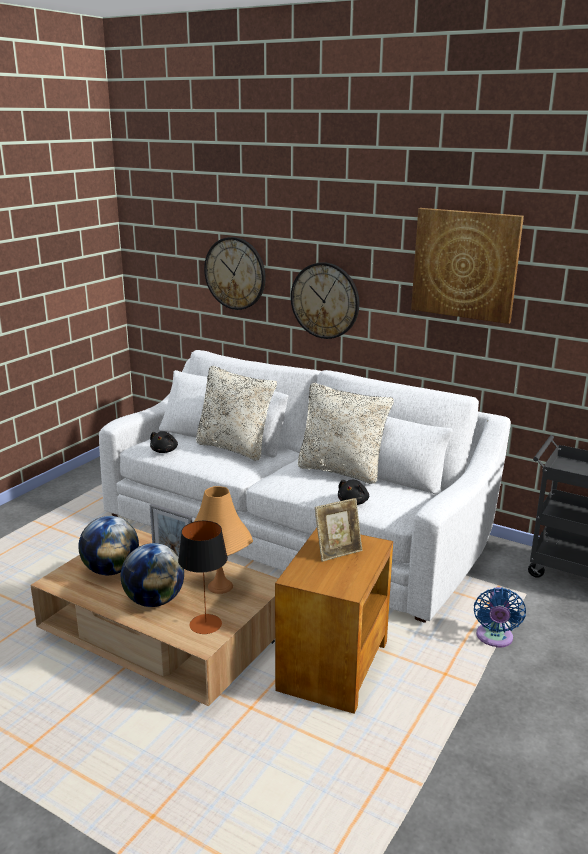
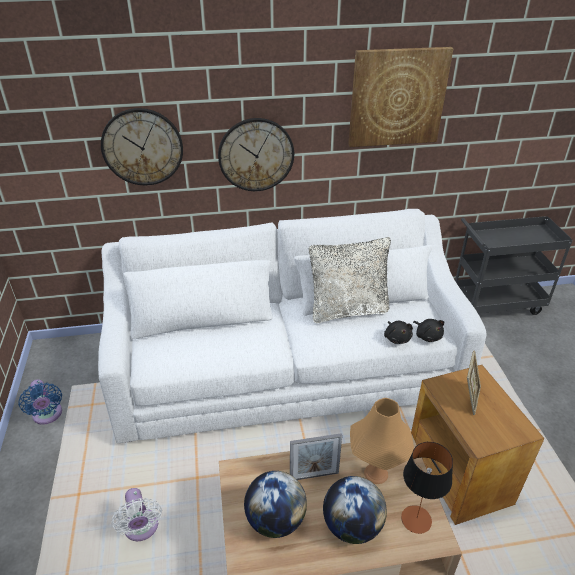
camera: 40 degrees left, 15 degrees up
black plush toy [150,431,178,453] -> black plush toy moved to [413,319,444,342]
beige pillow [196,366,277,461] -> none
blue fan [474,587,526,648] -> blue fan moved to [18,379,62,425]
none -> white fan [111,488,162,541]

